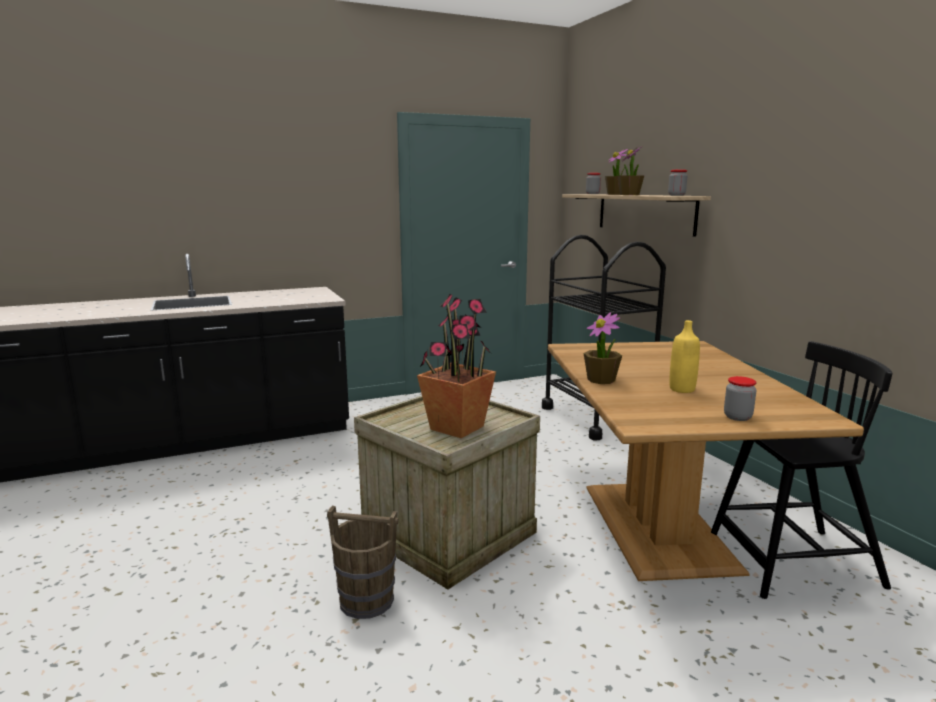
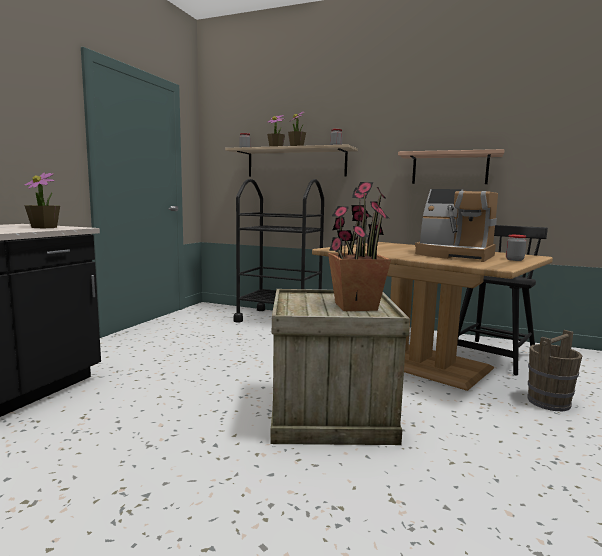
camera: 45 degrees left, 5 degrees down
brown bucket [327,506,399,619] -> brown bucket moved to [527,330,582,411]
potted plant [584,312,622,384] -> potted plant moved to [24,172,60,228]
yellow bottle [669,320,700,393] -> coffee machine [415,189,498,262]
none -> shelf [398,149,505,184]

